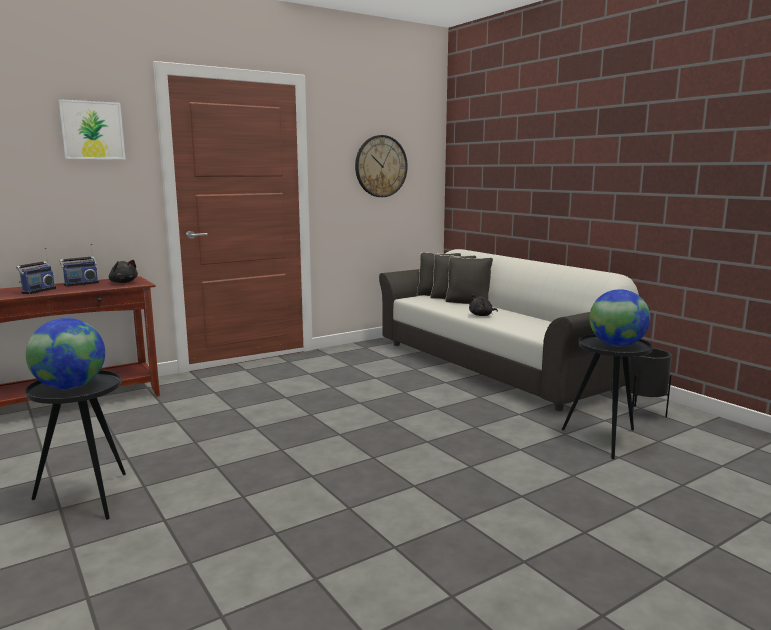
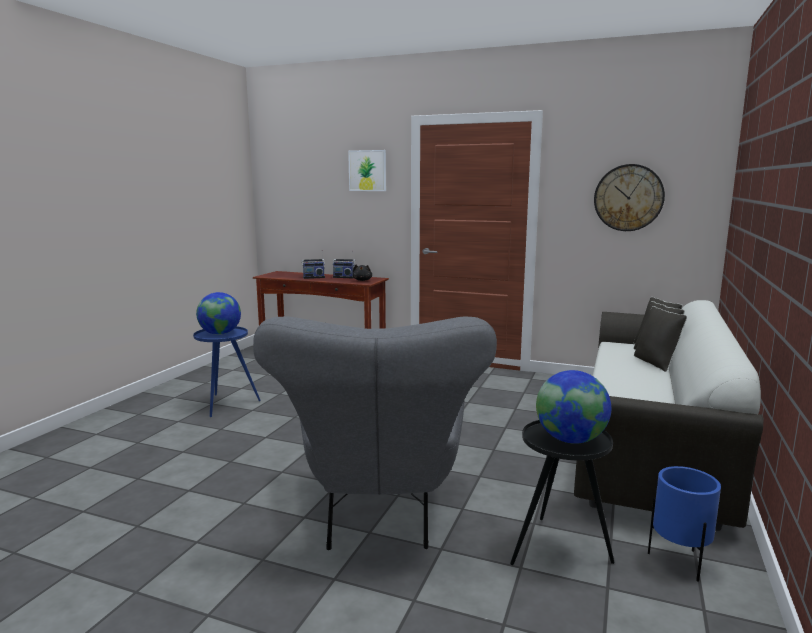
camera: 55 degrees right, 0 degrees up
black side table [25,370,126,520] -> blue side table [193,326,261,417]
black plush toy [469,294,498,316] -> none
black planter [629,348,672,418] -> blue planter [648,466,721,582]
none -> grey armchair [253,317,497,550]

